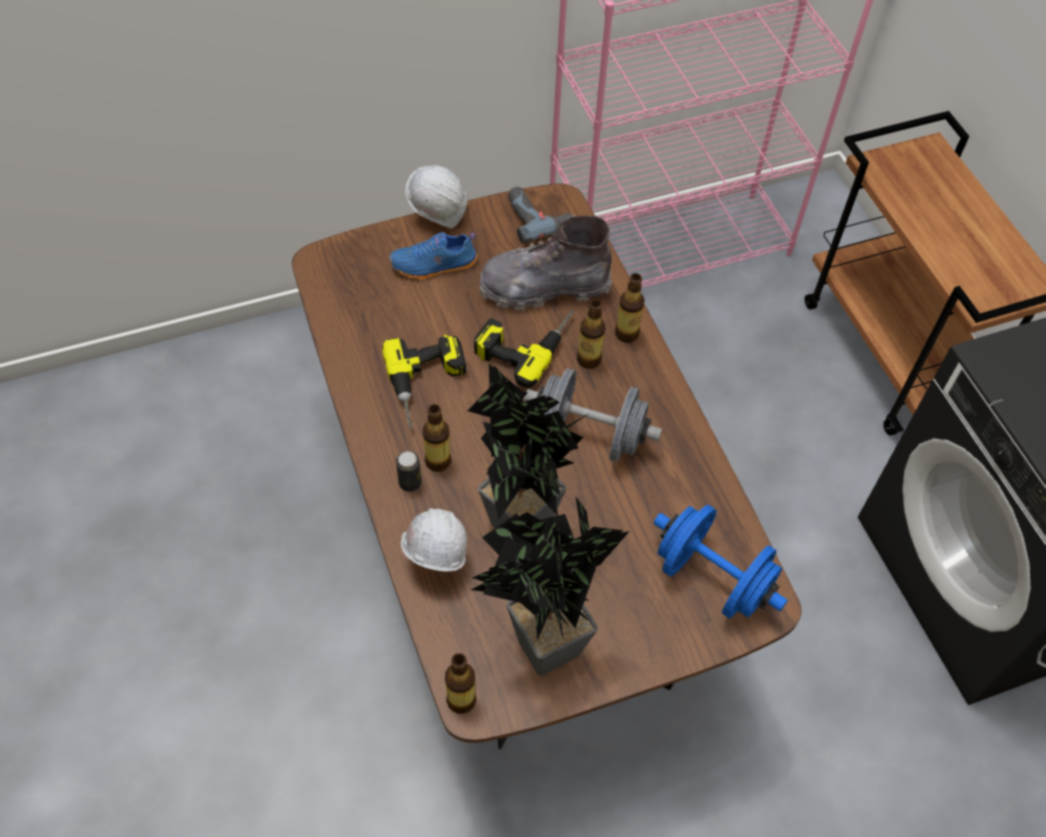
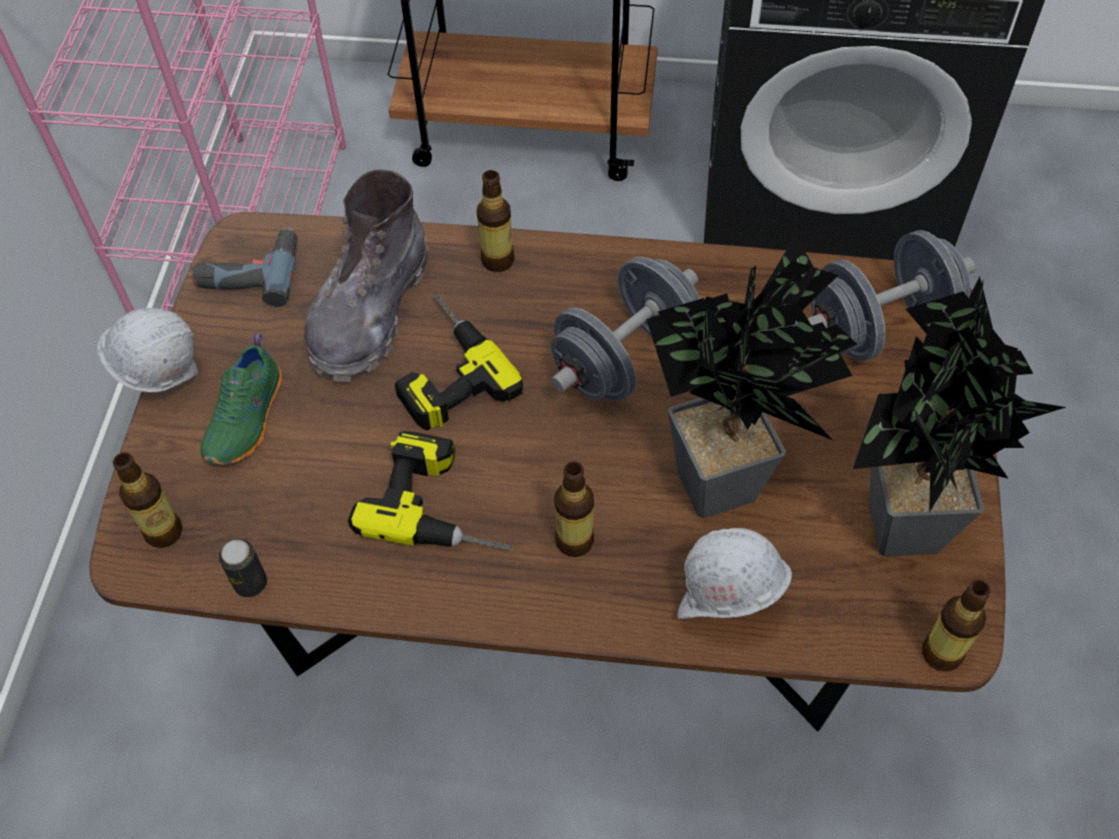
camera: 60 degrees left, 0 degrees up
blue shoe [389,232,477,280] -> green shoe [201,334,282,465]
can [396,451,422,492] -> can moved to [219,539,267,597]
bottle [577,300,605,369] -> bottle moved to [113,452,182,548]
blue dumbbell [654,505,788,619] -> grey dumbbell [807,230,975,362]

